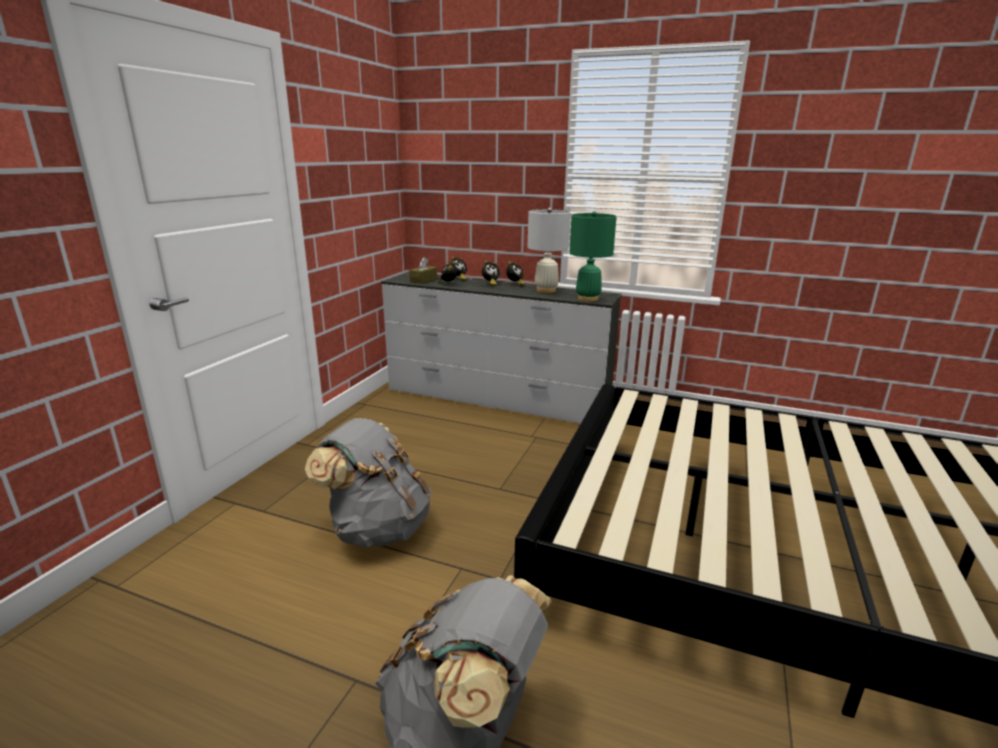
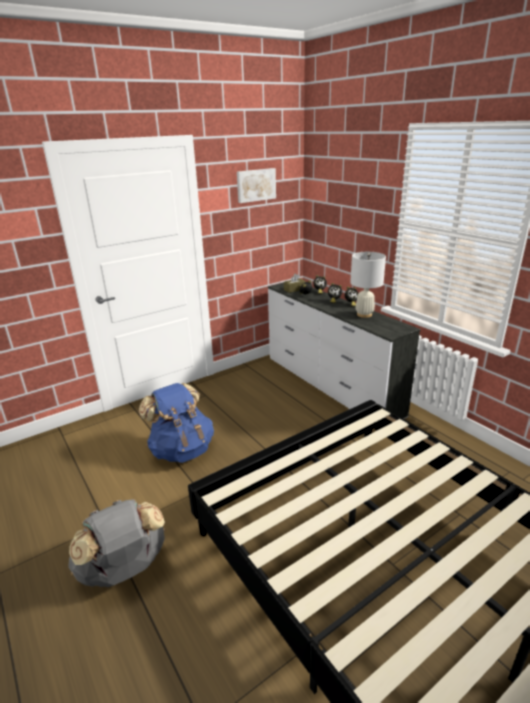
camera: 35 degrees right, 5 degrees up
grey backpack [305,418,432,548] -> blue backpack [139,383,214,463]
green table lamp [569,211,617,301] -> none
none -> picture [237,168,276,203]

